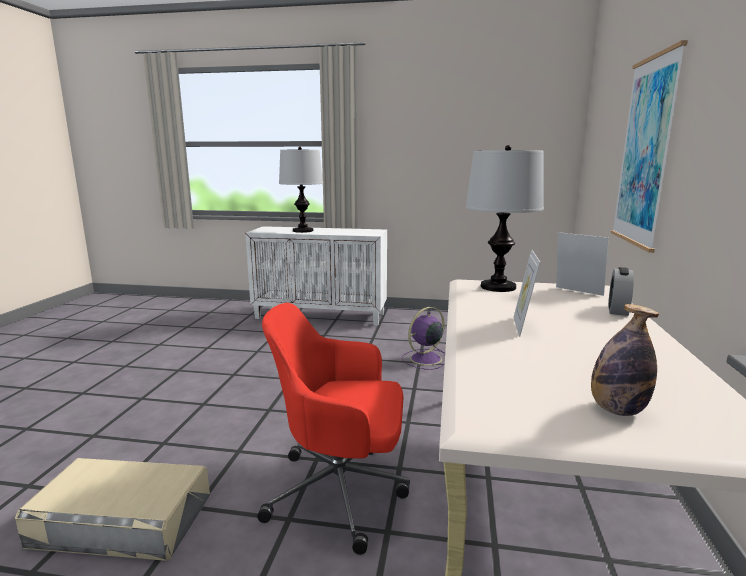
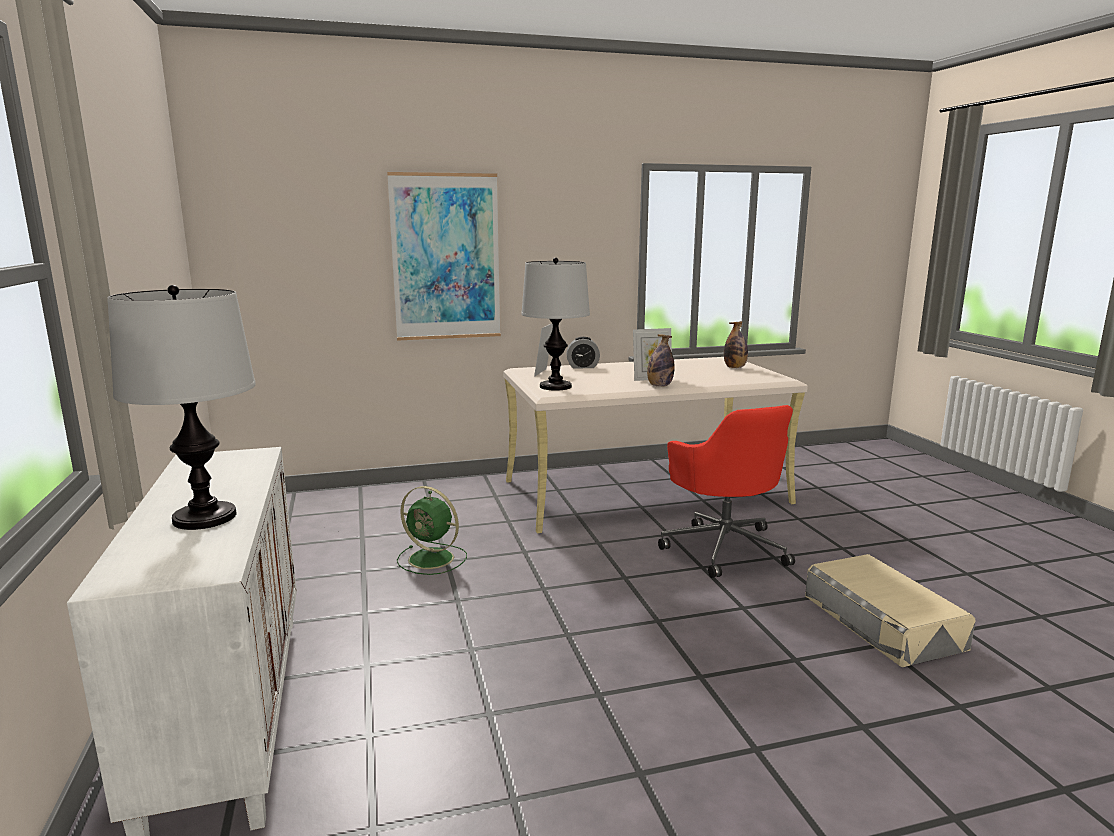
camera: 115 degrees left, 0 degrees up
purple fan [402,307,445,370] -> green fan [397,486,467,575]
none -> bottle [647,334,675,387]

